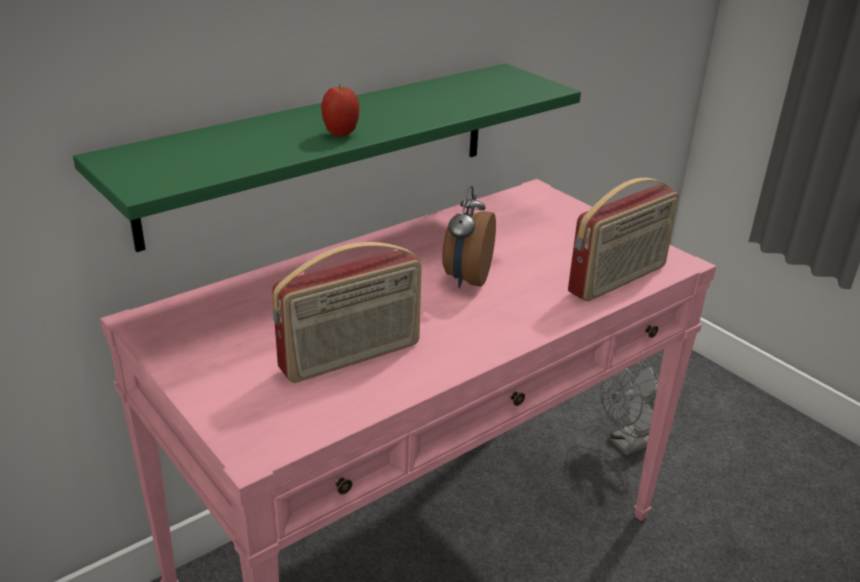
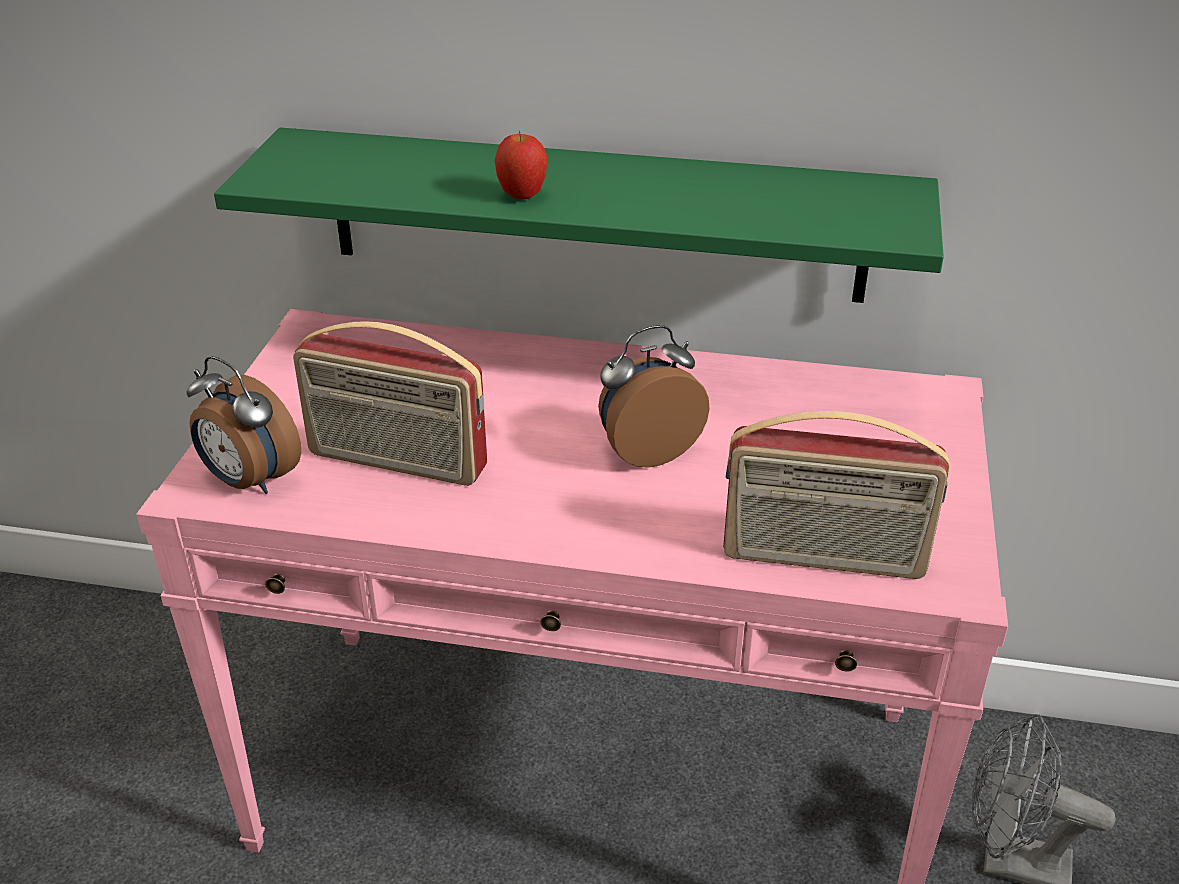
camera: 50 degrees right, 5 degrees up
none -> alarm clock [186,356,301,494]

